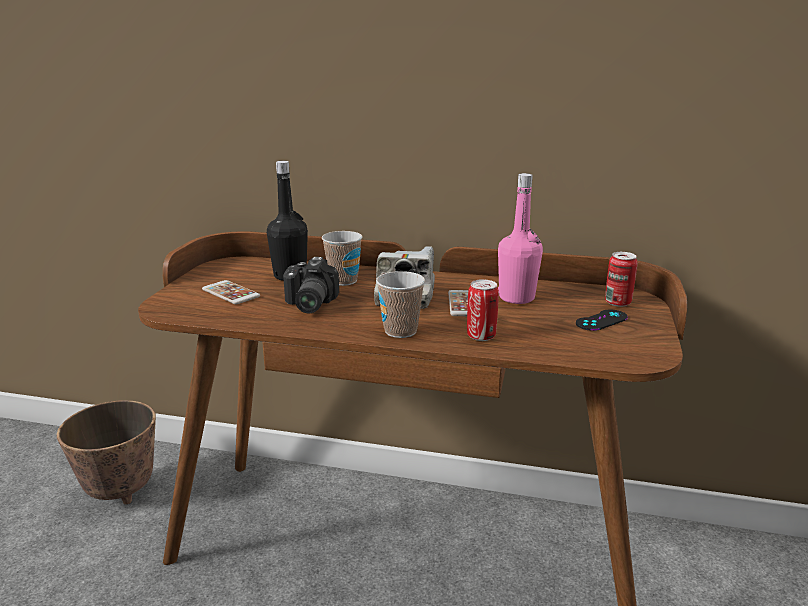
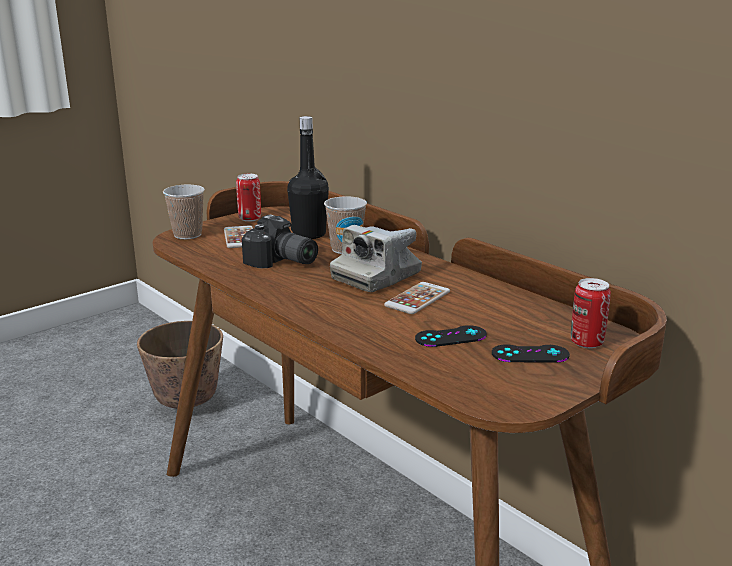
camera: 35 degrees right, 0 degrees up
camera [283,257,339,313] -> camera turned 90 degrees counterclockwise [242,214,318,268]
cup [376,271,425,338] -> cup moved to [163,185,205,239]
can [467,279,499,341] -> can moved to [236,174,261,222]
pink bottle [498,173,543,304] -> none
none -> black game controller [415,325,487,347]

